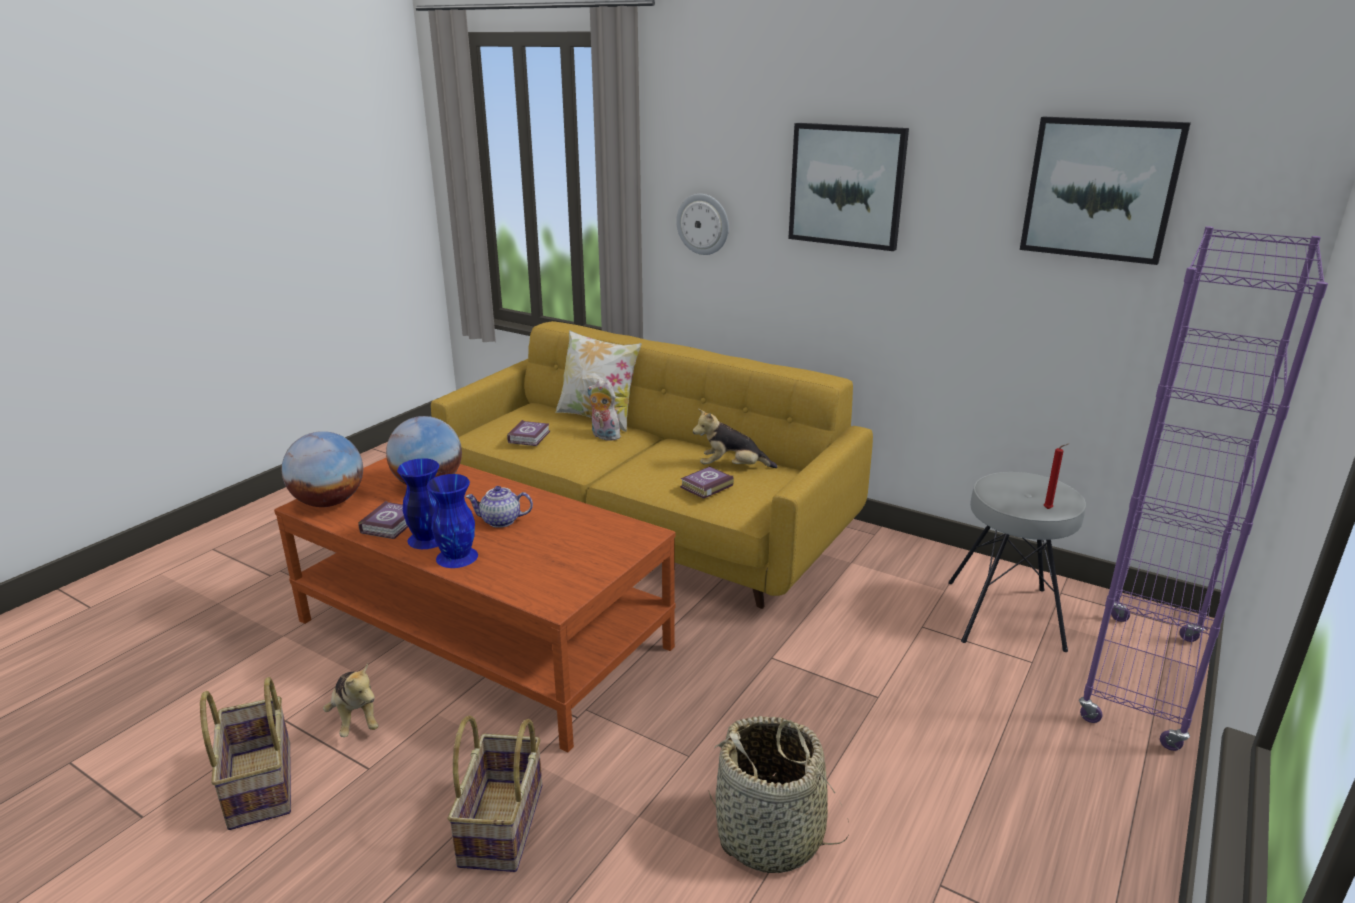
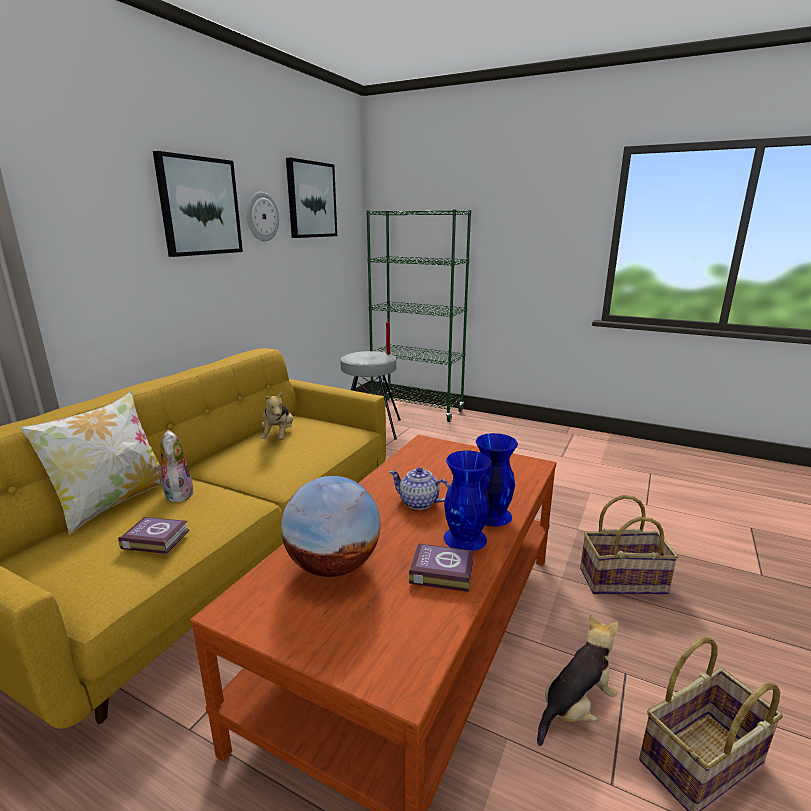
camera: 95 degrees left, 5 degrees down
globe [282,431,363,507] -> none
teapot [465,486,533,528] -> teapot turned 120 degrees clockwise [389,467,450,510]
plush toy [587,379,620,441] -> plush toy turned 135 degrees clockwise [155,430,194,502]
wall clock [676,194,729,255] -> wall clock moved to [247,192,279,241]
book [680,466,734,499] -> none
basket [708,716,850,873] -> none
purple bookcase [1079,226,1328,751] -> green bookcase [366,210,471,422]

